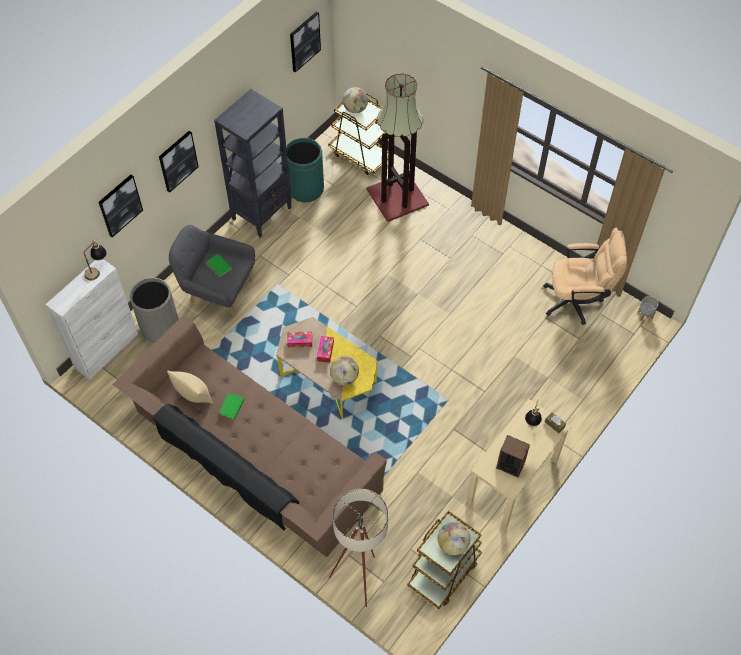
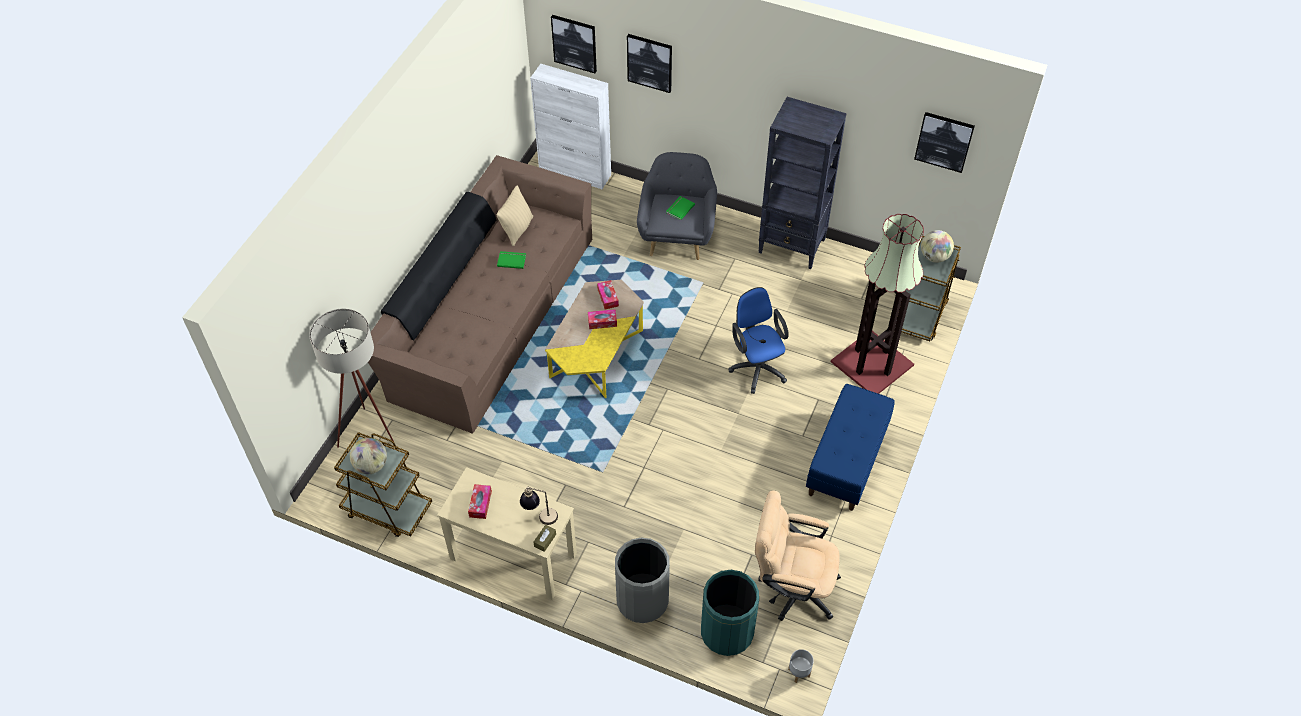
camera: 75 degrees right, 5 degrees down
table lamp [84,239,107,280] -> none
grey trash can [130,277,179,343] -> grey trash can moved to [615,538,670,623]
picture [159,131,199,193] -> picture moved to [551,15,597,73]
green trash can [286,138,324,202] -> green trash can moved to [701,570,759,656]
globe [330,356,359,385] -> none
speaker [496,435,530,478] -> tissue box [468,484,492,519]
beige office chair [543,228,627,325] -> beige office chair turned 120 degrees clockwise [755,490,841,621]
none -> blue office chair [728,287,789,394]
none -> blue bench [806,384,895,511]

